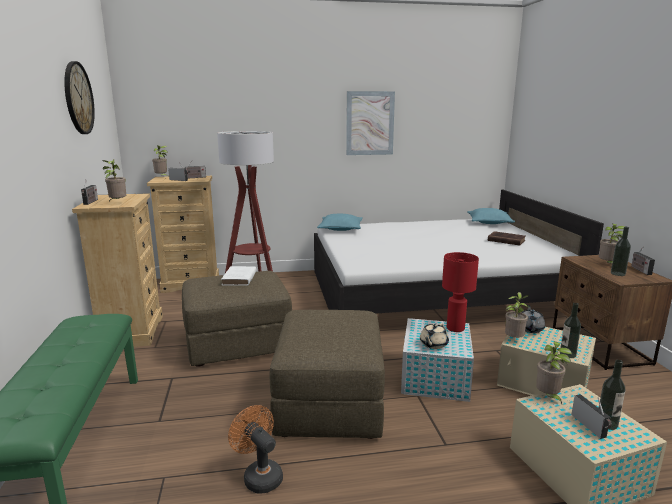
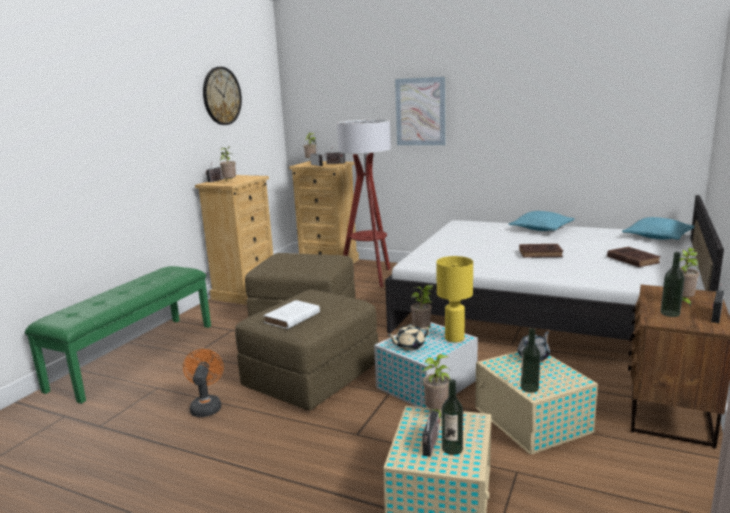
camera: 35 degrees right, 0 degrees up
white book [221,266,256,286] -> white book moved to [263,300,320,329]
turquoise pillow [317,214,363,231] -> turquoise pillow moved to [508,211,575,231]
picture [346,91,395,155] -> picture moved to [395,77,446,145]
red table lamp [442,252,479,332] -> yellow table lamp [436,256,473,342]
potted plant [505,292,529,338] -> potted plant moved to [411,285,433,328]
none -> brown book [519,244,563,258]

